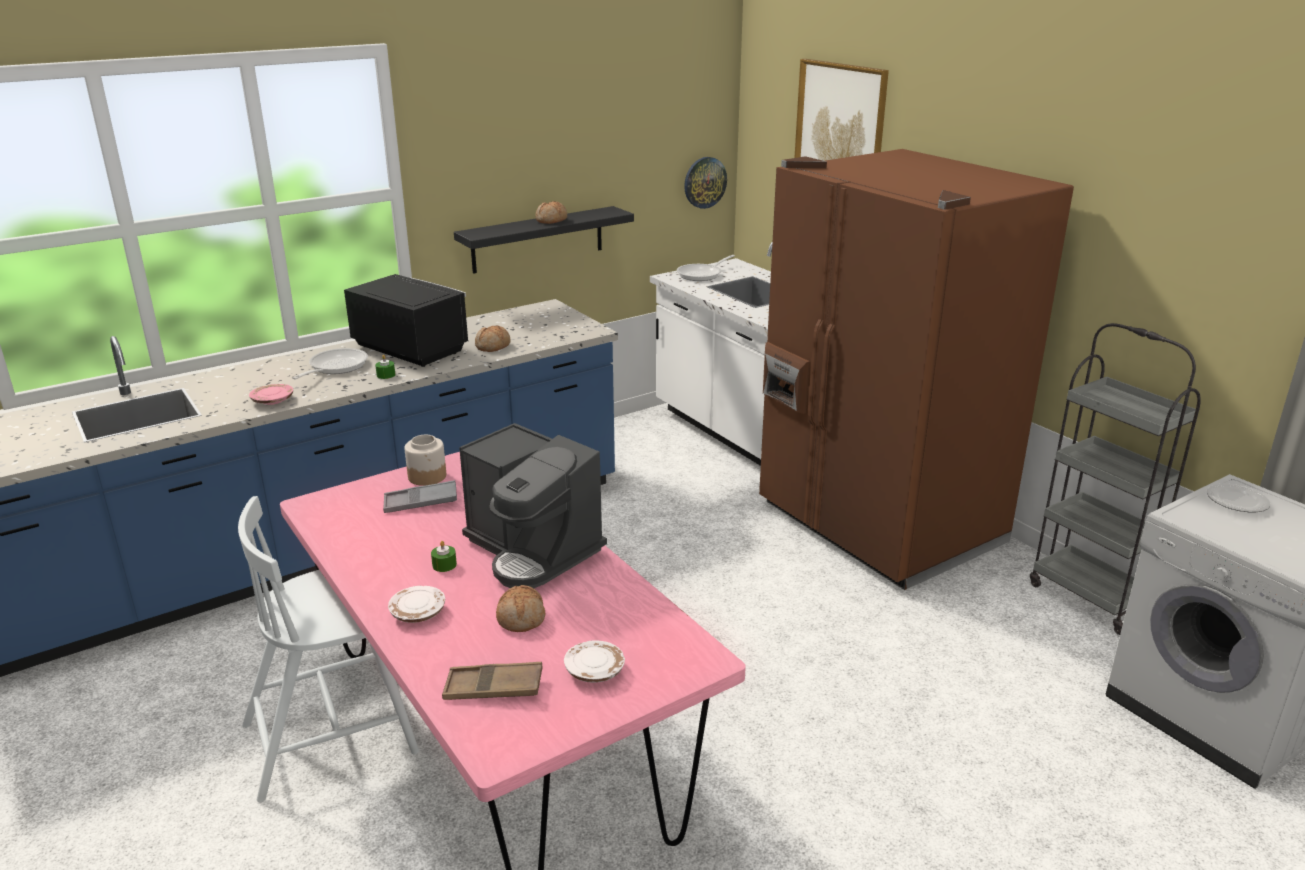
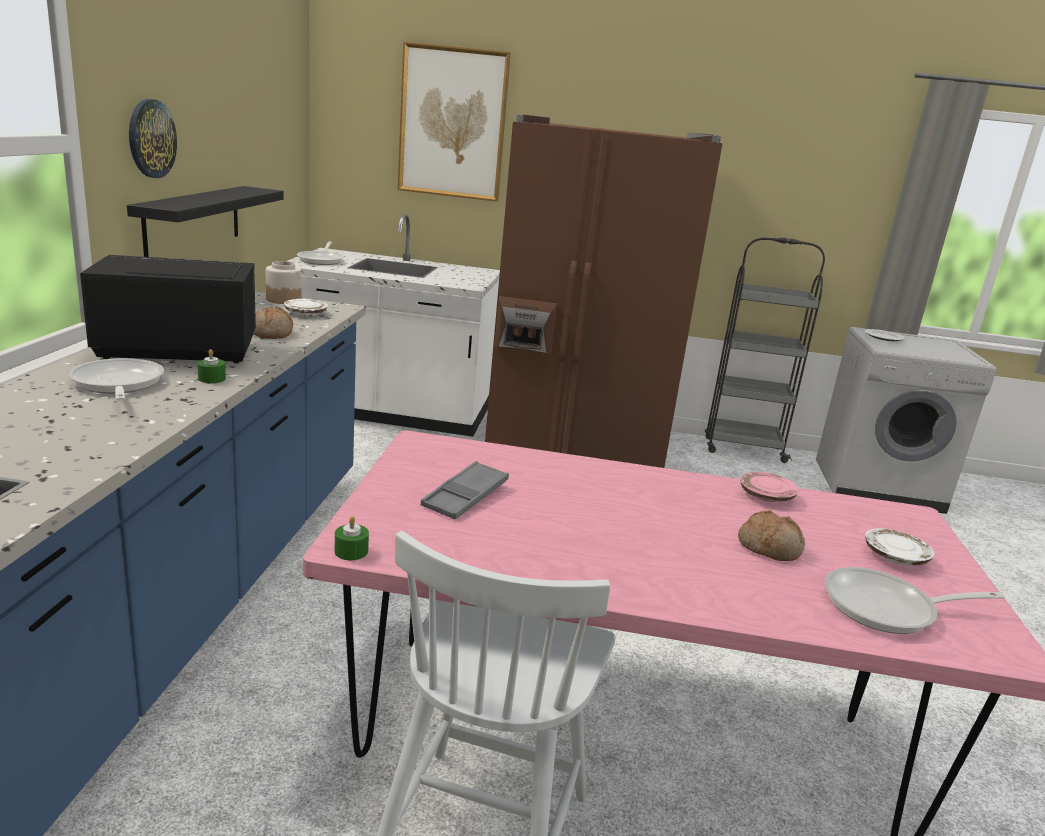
camera: 50 degrees left, 5 degrees down
pink plate [249,384,293,405] -> pink plate moved to [740,472,799,502]
white plate [388,586,445,623] -> white plate moved to [284,299,328,317]
jar [404,435,446,486] -> jar moved to [266,261,302,304]
green candle [431,541,457,572] -> green candle moved to [335,516,369,560]
brown tray [442,662,543,700] -> frying pan [825,567,1005,634]
coffee machine [459,423,607,588] -> none
bread [535,201,567,224] -> none
wall clock [684,157,727,209] -> wall clock moved to [129,99,177,178]

